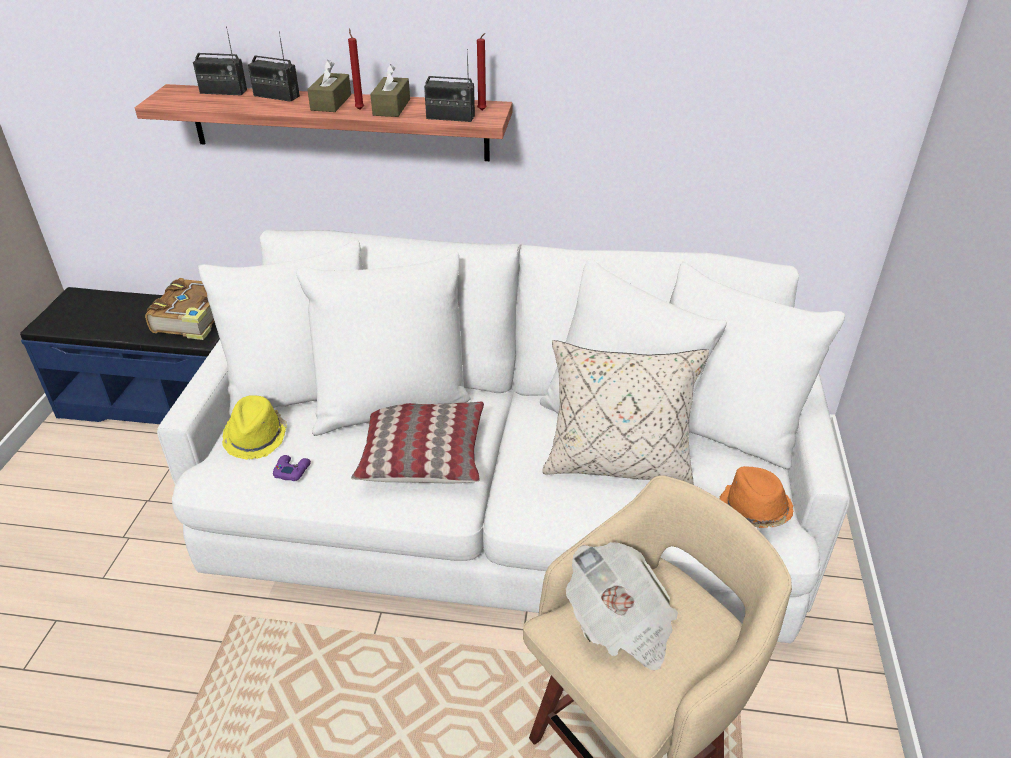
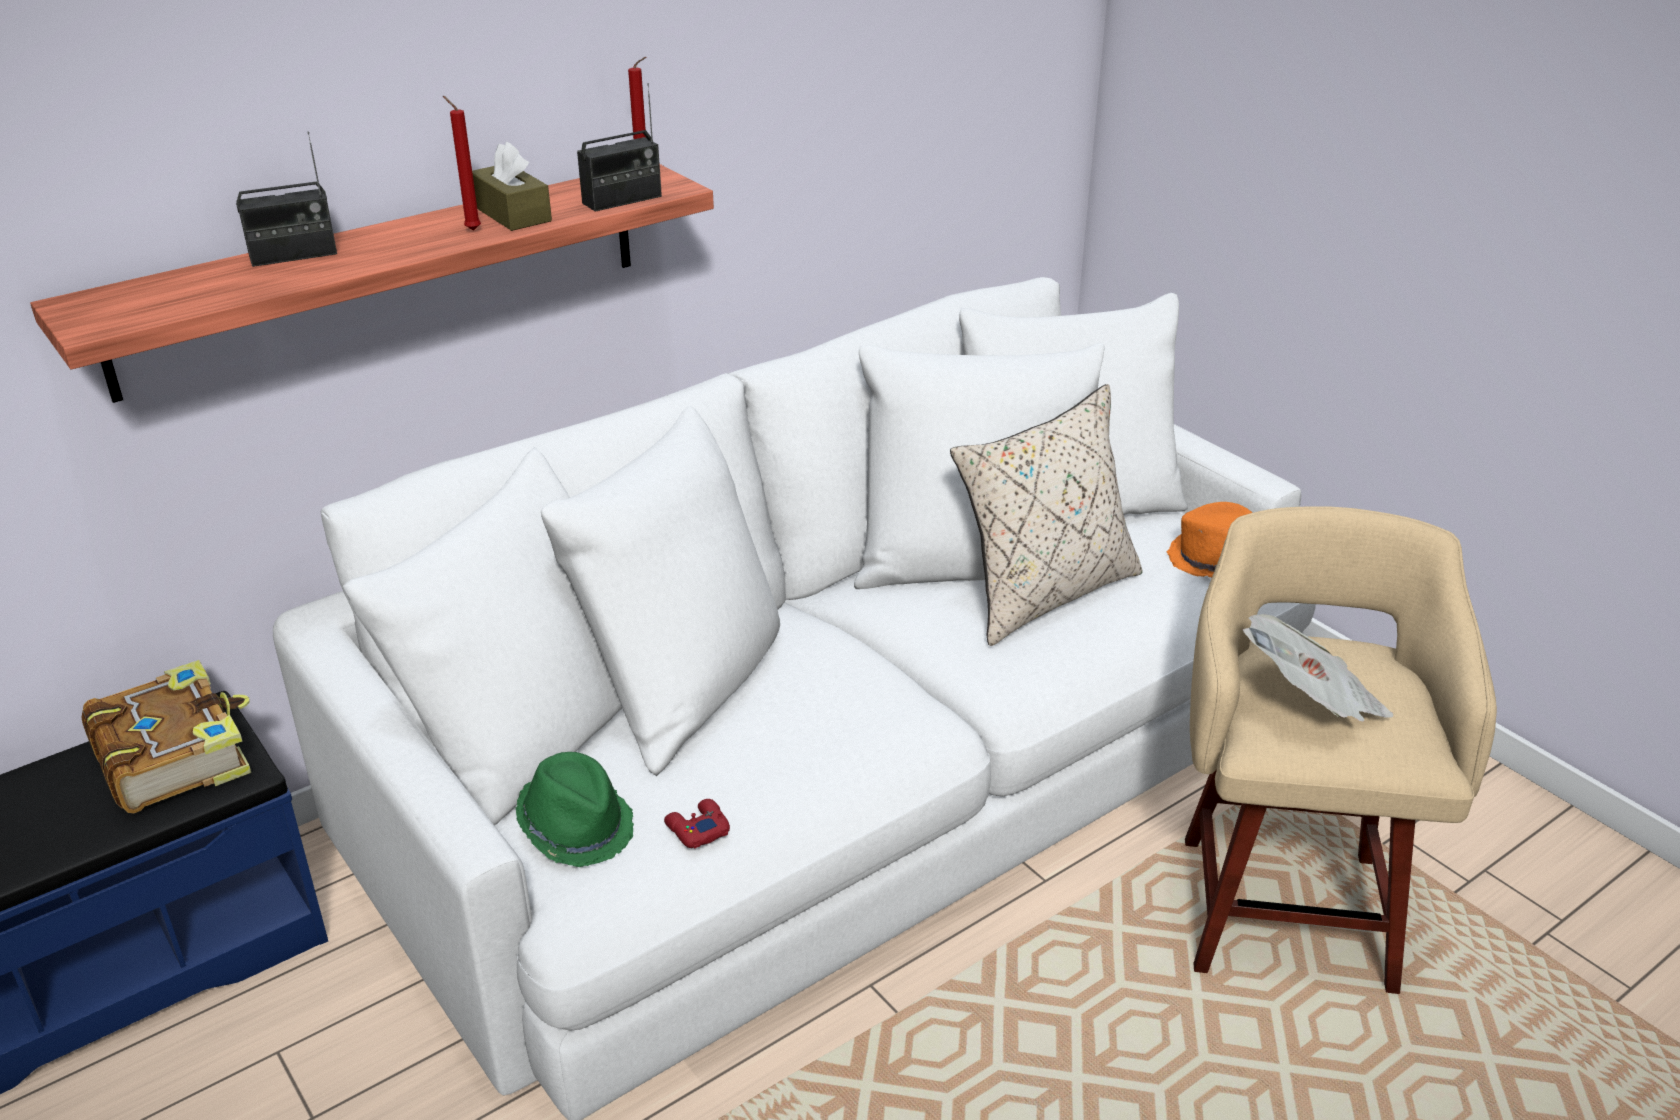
camera: 45 degrees left, 5 degrees down
radio [193,26,247,95] -> none
yellow hat [222,395,287,460] -> green hat [516,752,634,867]
purple game controller [273,455,311,481] -> red game controller [664,799,730,849]
brown tissue box [307,60,351,112] -> none
pillow [351,402,484,483] -> none

